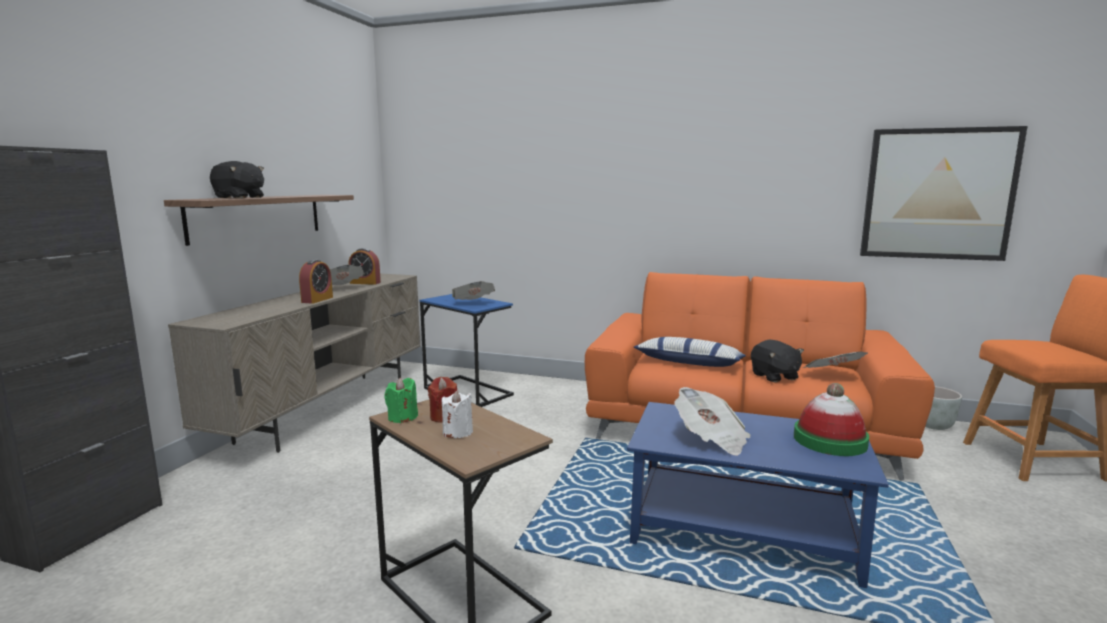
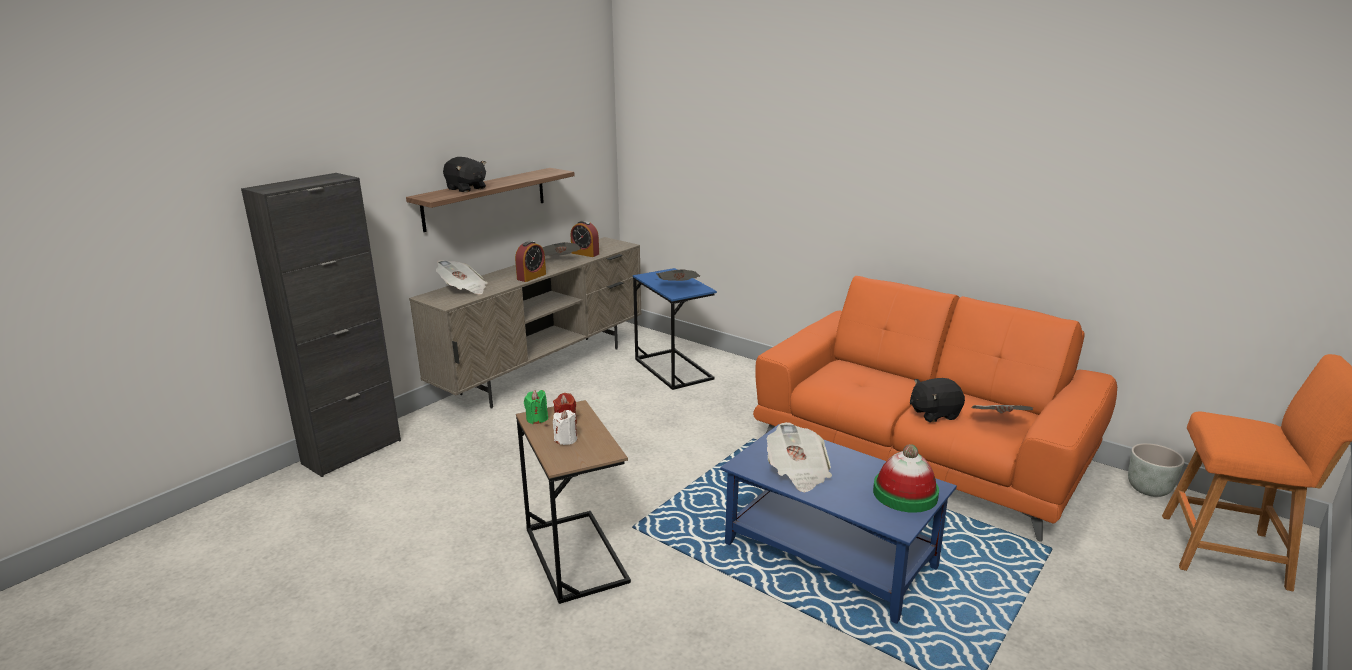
camera: 20 degrees right, 10 degrees up
pillow [634,337,746,367] -> none
black plush toy [751,339,804,382] -> black plush toy turned 75 degrees clockwise [910,378,965,422]
picture [860,126,1028,261] -> none
none -> newspaper [436,260,487,294]

